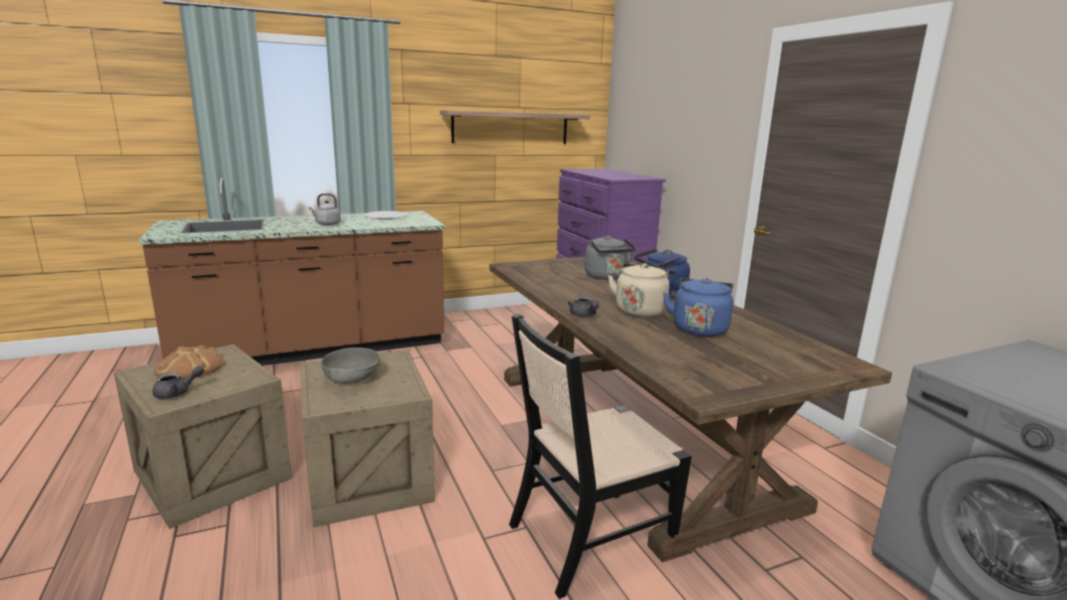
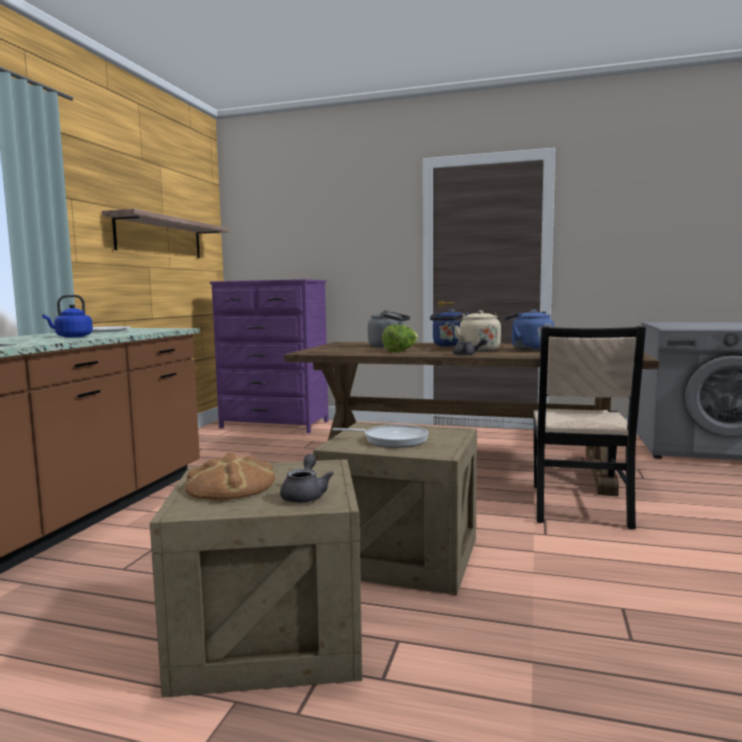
camera: 50 degrees left, 10 degrees down
grey kettle [309,193,341,225] -> blue kettle [42,295,93,338]
grey bowl [321,347,380,384] -> frying pan [332,425,428,448]
none -> lettuce [382,324,418,352]

